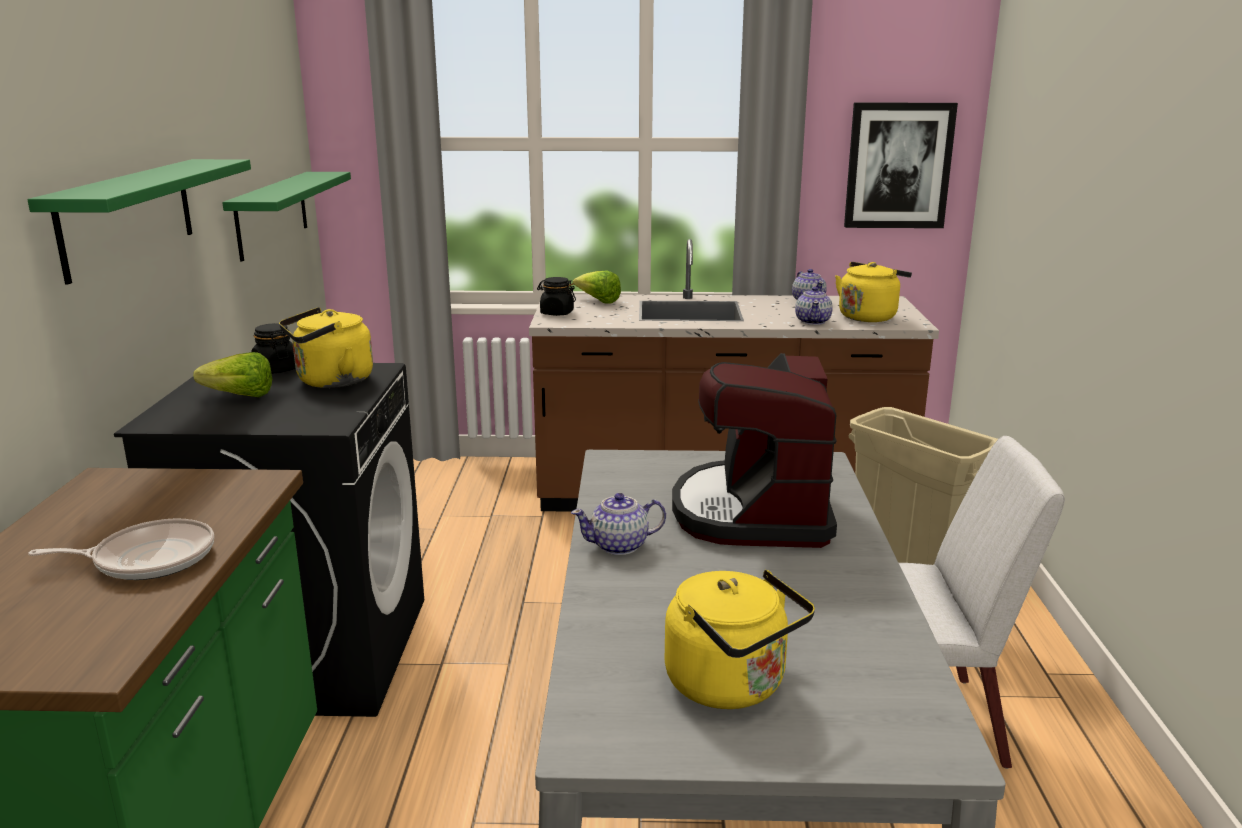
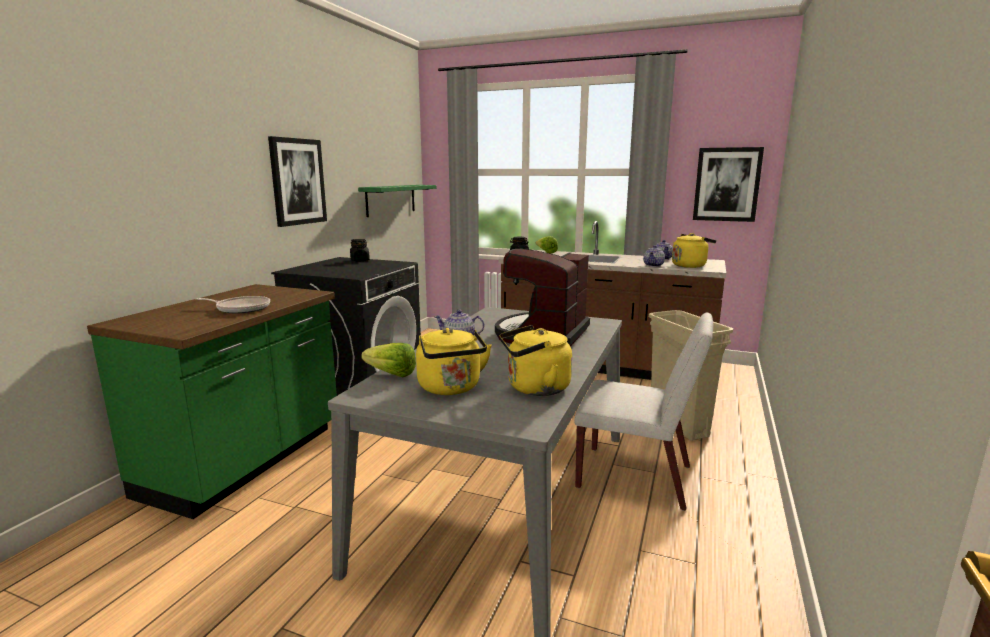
camera: 20 degrees right, 5 degrees down
green shelf [27,159,251,285] -> picture [268,136,327,227]
lettuce [193,352,272,397] -> lettuce moved to [361,343,416,377]
yellow kettle [279,307,373,388] -> yellow kettle moved to [500,325,572,396]

